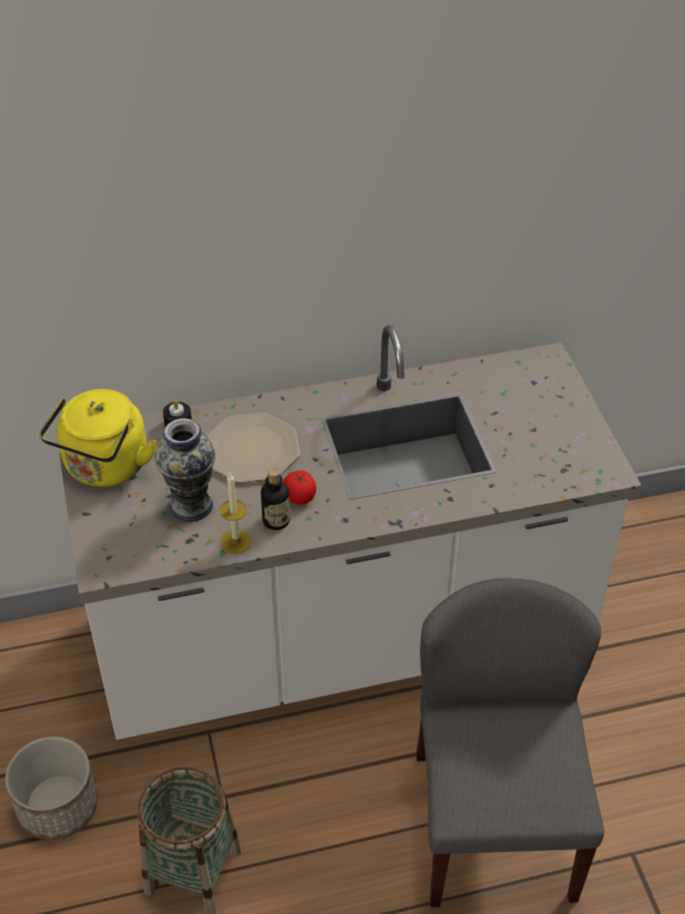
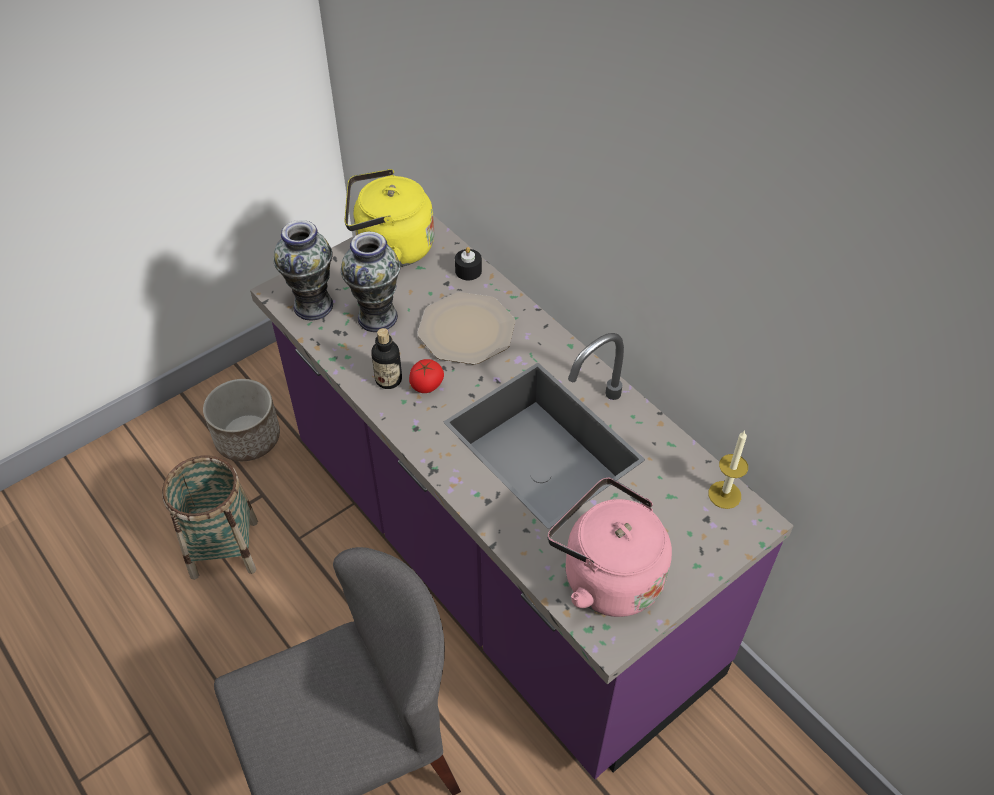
camera: 65 degrees right, 5 degrees up
white counter [56,325,641,740] -> purple counter [250,215,793,779]
candle [220,473,252,554] -> candle moved to [708,430,748,509]
none -> vase [273,220,333,321]
none -> pink kettle [548,477,672,617]

